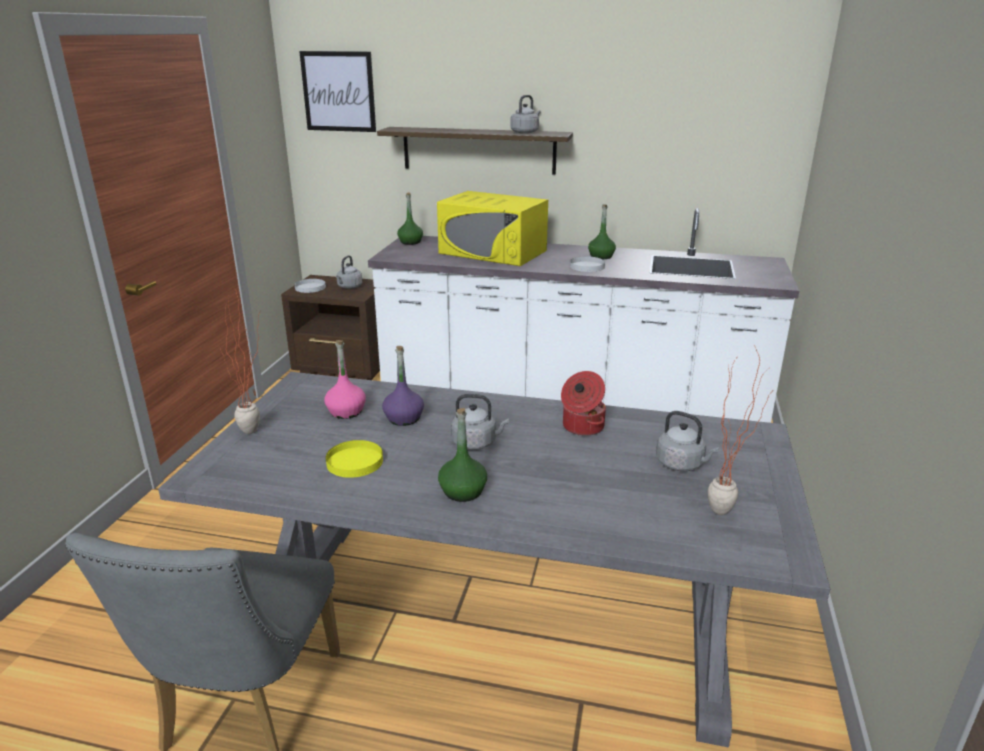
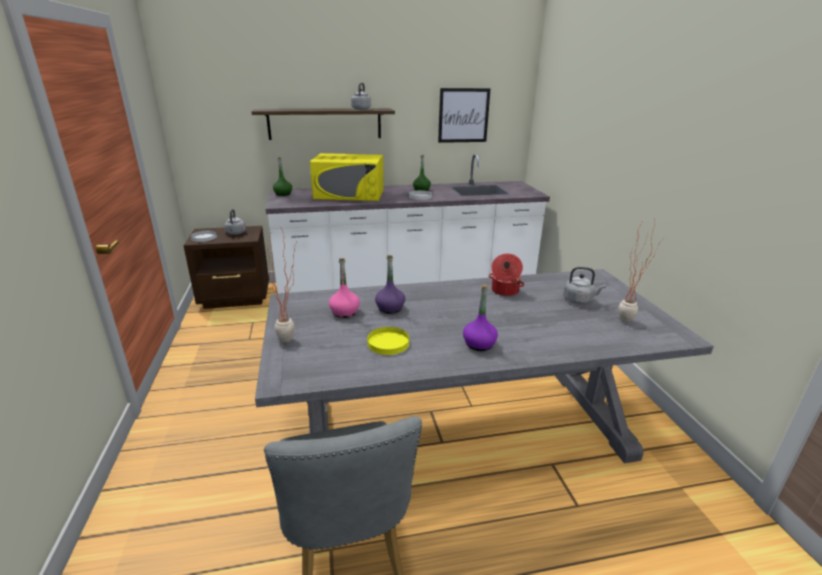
camera: 25 degrees left, 0 degrees up
picture [299,51,376,132] -> picture moved to [438,88,491,143]
green bottle [438,408,487,502] -> purple bottle [463,284,498,351]
grey kettle [451,394,509,450] -> none

